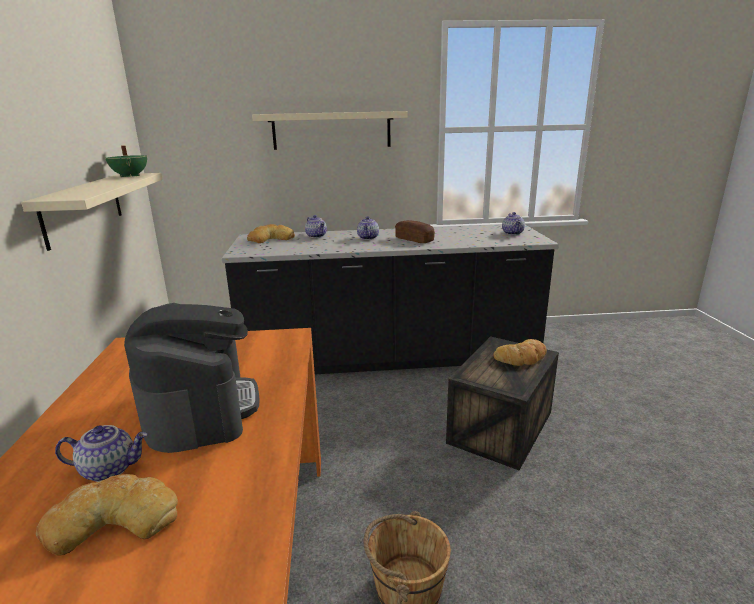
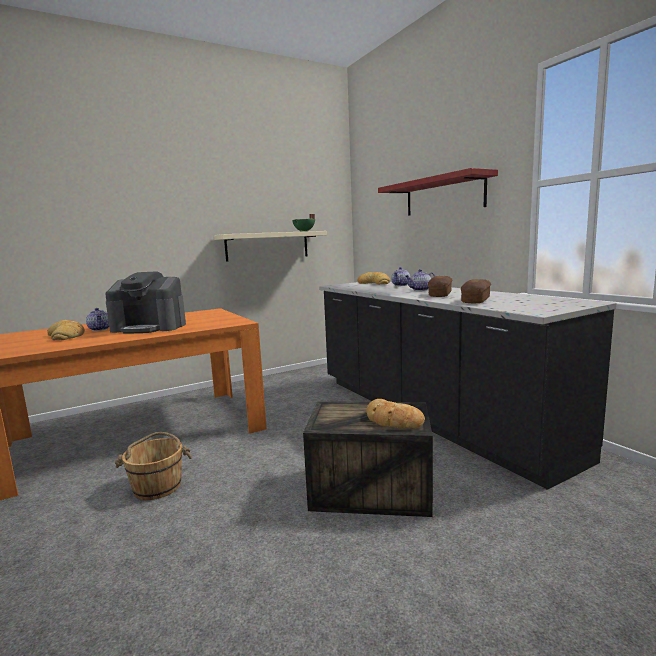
camera: 65 degrees right, 10 degrees down
coffee machine [124,303,260,453] -> coffee machine turned 45 degrees clockwise [105,272,186,334]
beige shelf [252,111,408,150] -> red shelf [378,168,498,216]
teapot [502,212,525,235] -> none
none -> bread [461,279,491,303]

